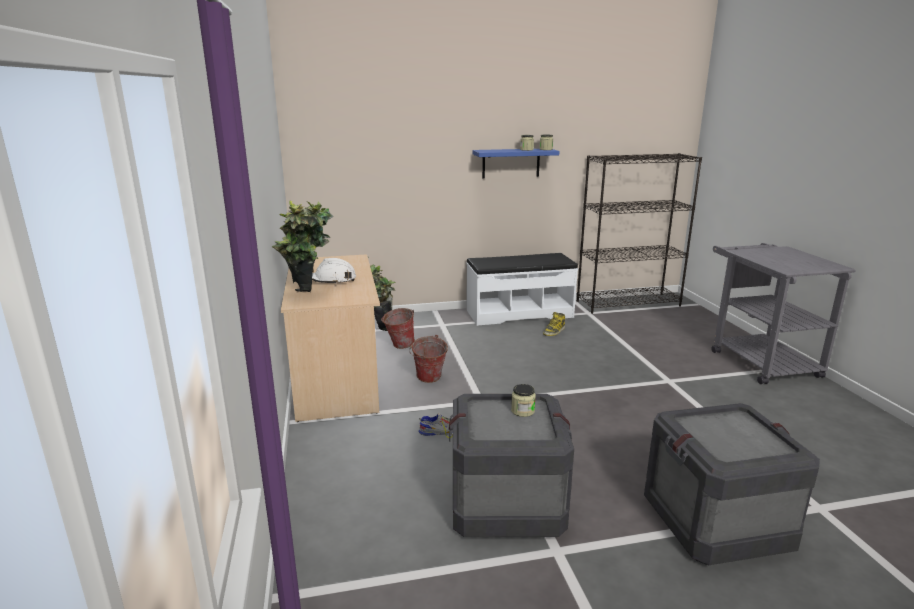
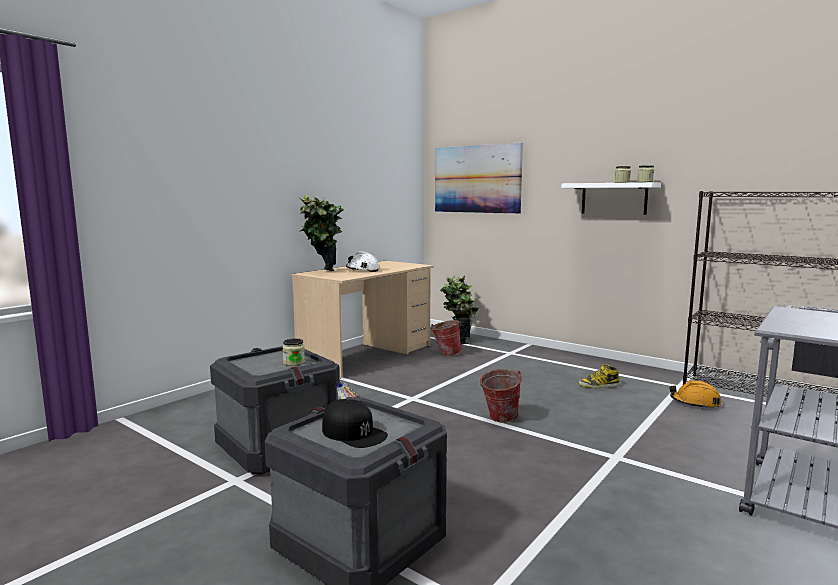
camera: 50 degrees right, 10 degrees down
bucket [409,335,448,383] -> bucket moved to [478,369,522,423]
white bench [466,253,578,326] -> none
blue shelf [472,149,559,179] -> white shelf [561,182,661,215]
none -> black cap [322,399,388,448]
none -> picture [435,143,523,214]
none -> orange hard hat [669,380,721,409]

